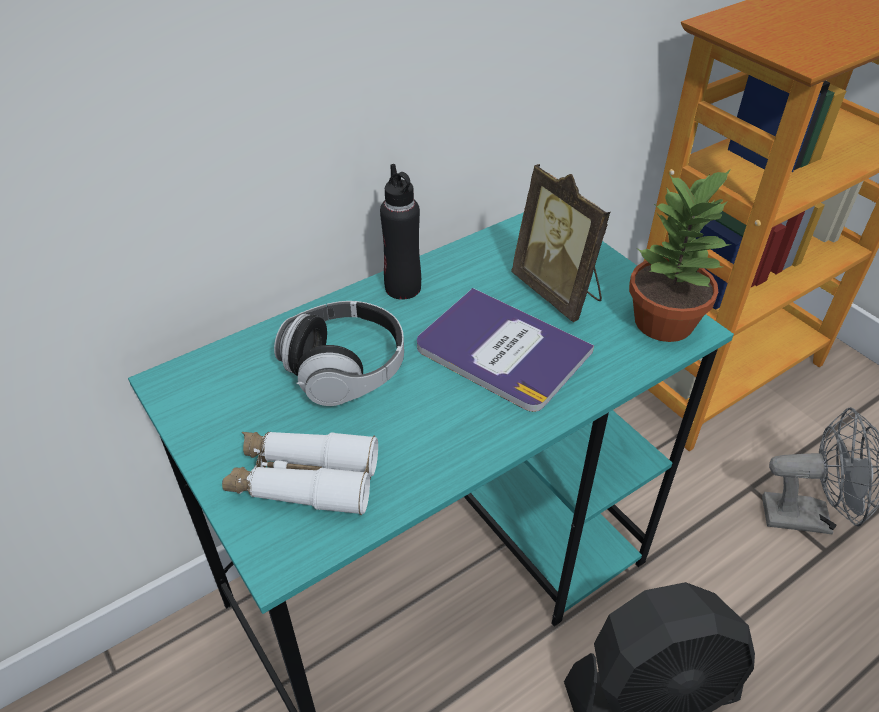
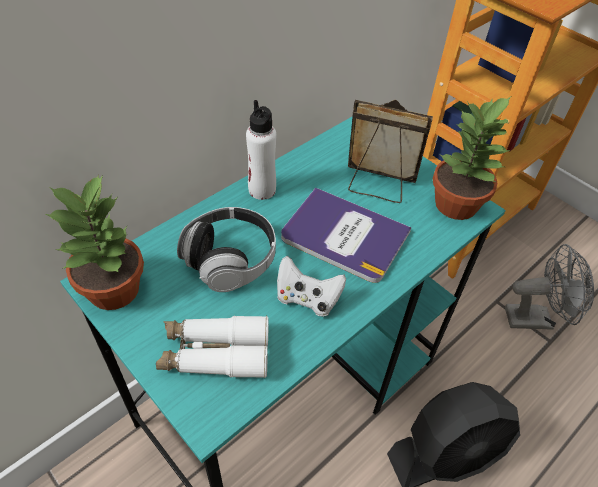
camera: 10 degrees left, 5 degrees up
black bottle [380,164,421,300] -> white bottle [246,100,276,200]
picture frame [511,164,610,322] -> picture frame turned 150 degrees clockwise [348,100,433,203]
none -> potted plant [45,174,144,310]
none -> white game controller [277,256,346,316]

